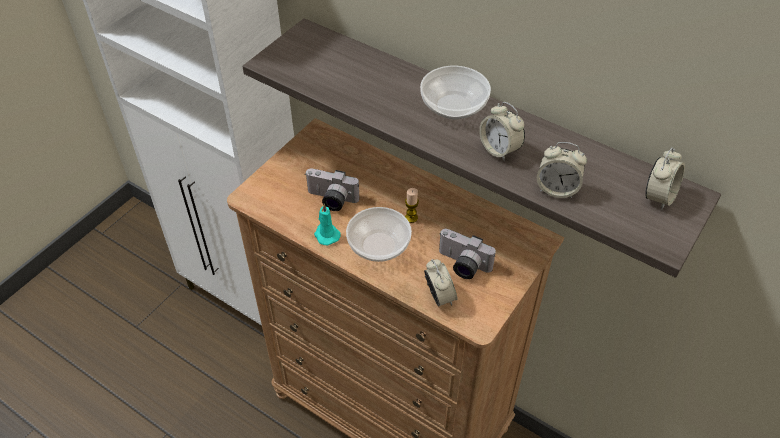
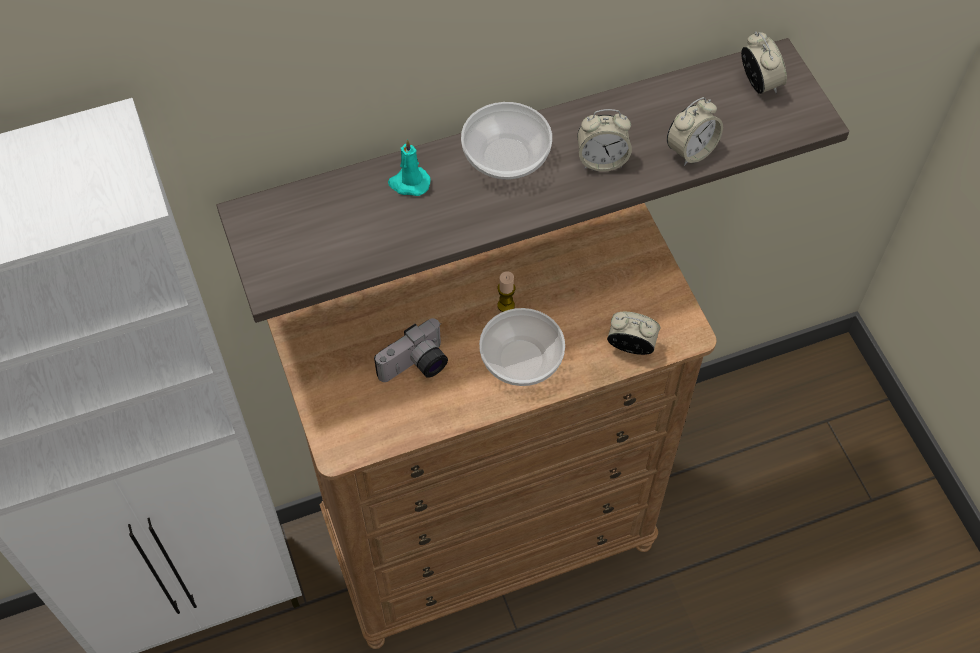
camera: 55 degrees left, 10 degrees up
turquoise candle [314,204,341,245] -> turquoise candle moved to [388,139,431,196]
camera [439,229,496,279] -> none

